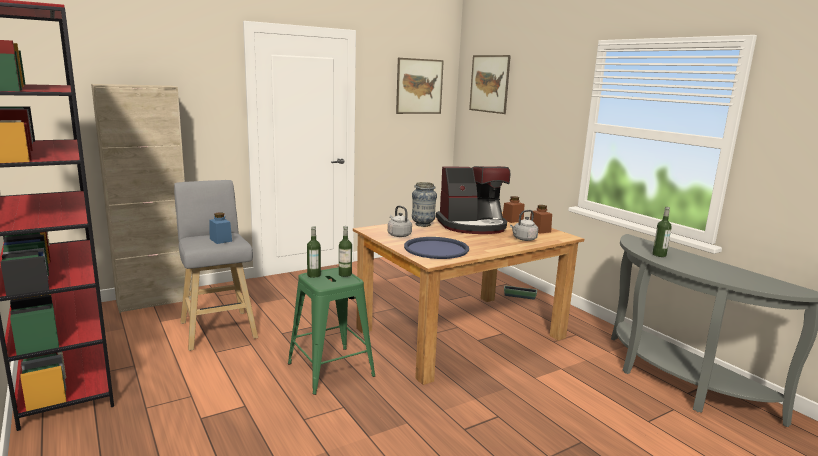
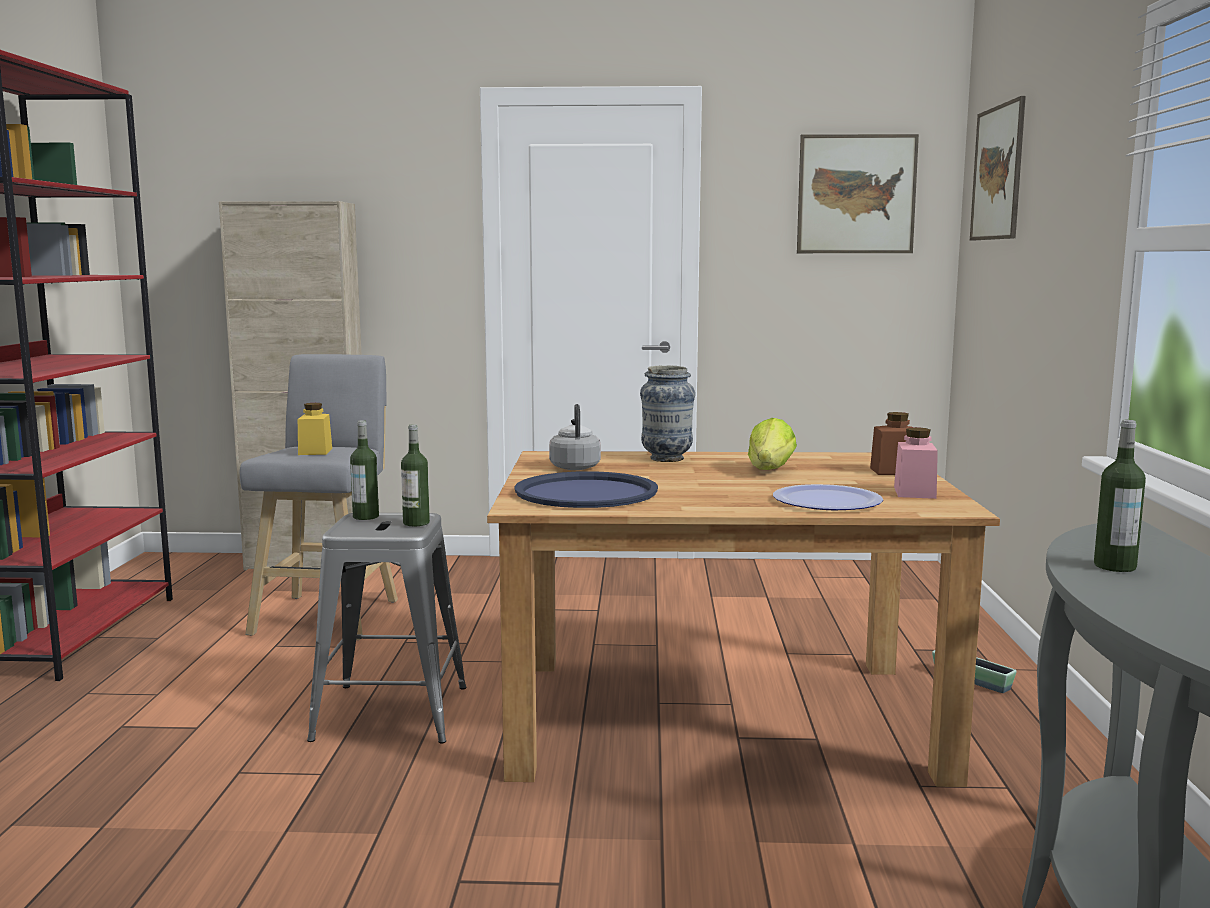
camera: 35 degrees right, 5 degrees down
blue jar [209,212,232,244] -> yellow jar [298,403,332,455]
green stool [288,267,376,395] -> grey stool [307,513,466,744]
coffee machine [436,166,510,234] -> lettuce [748,418,797,470]
grey kettle [510,210,538,241] -> plate [773,484,883,510]
brown jar [530,205,552,234] -> pink jar [894,427,938,499]

